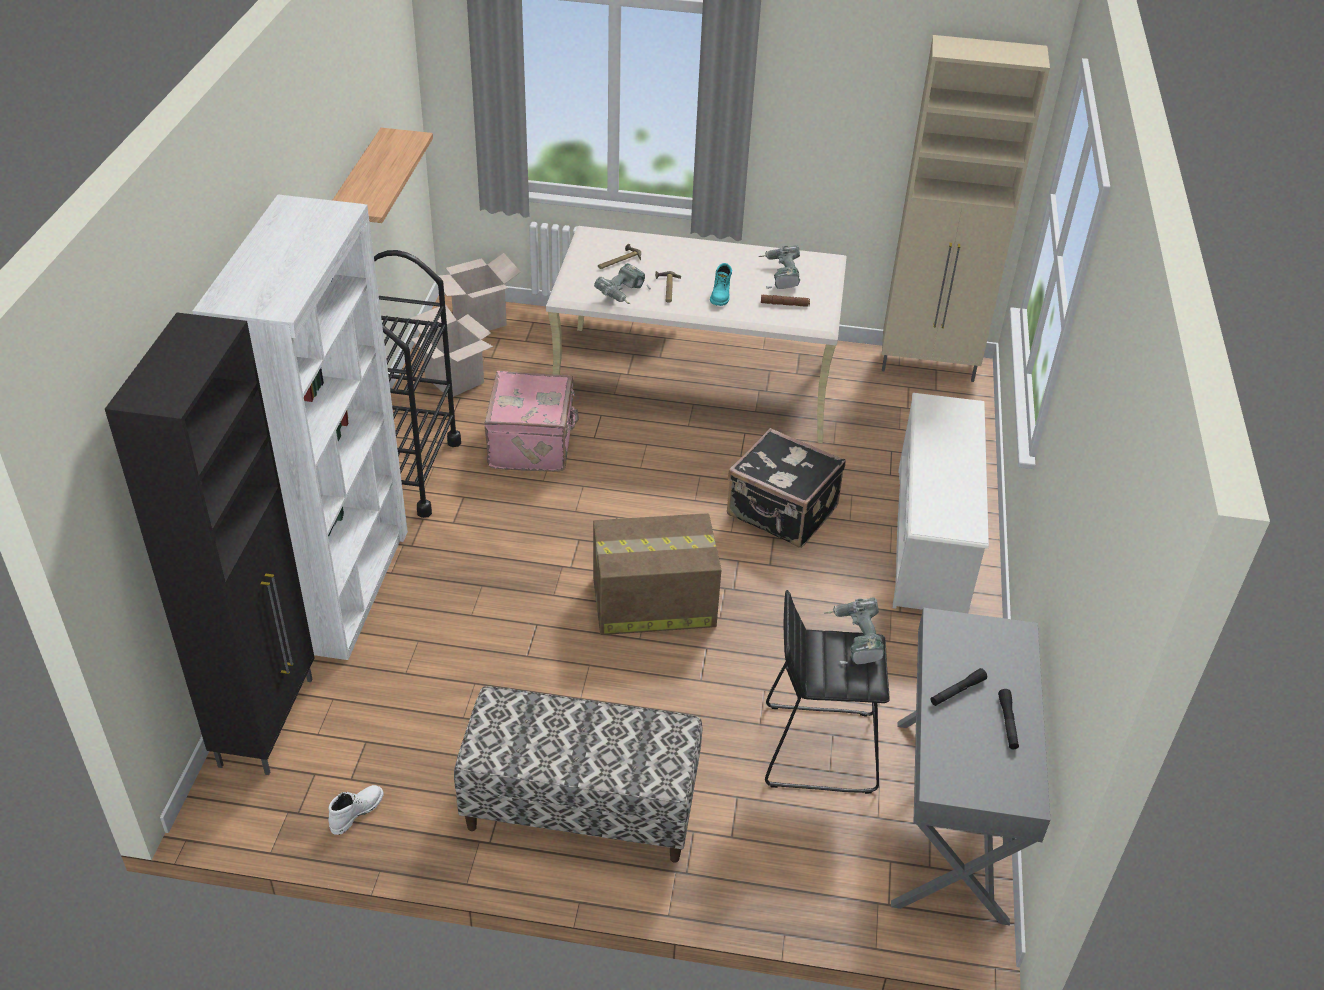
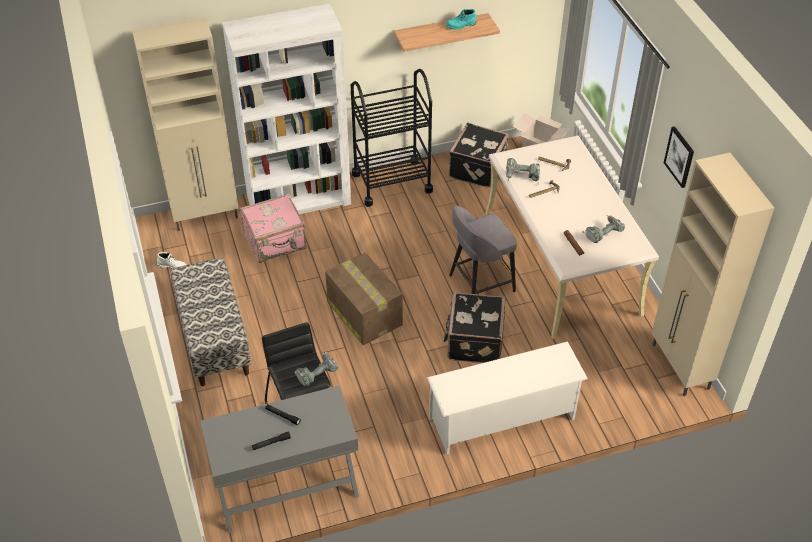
camera: 65 degrees right, 5 degrees up
black cabinet [105,313,315,775] -> beige cabinet [132,18,239,231]
cardboard box [410,304,493,397] -> black suitcase [449,123,509,188]
pink suitcase [484,371,579,472] -> pink suitcase moved to [240,194,307,263]
turquoise boot [710,263,732,306] -> turquoise boot moved to [446,9,476,30]
none -> grey stool [449,206,517,294]
none -> picture [664,126,694,188]

